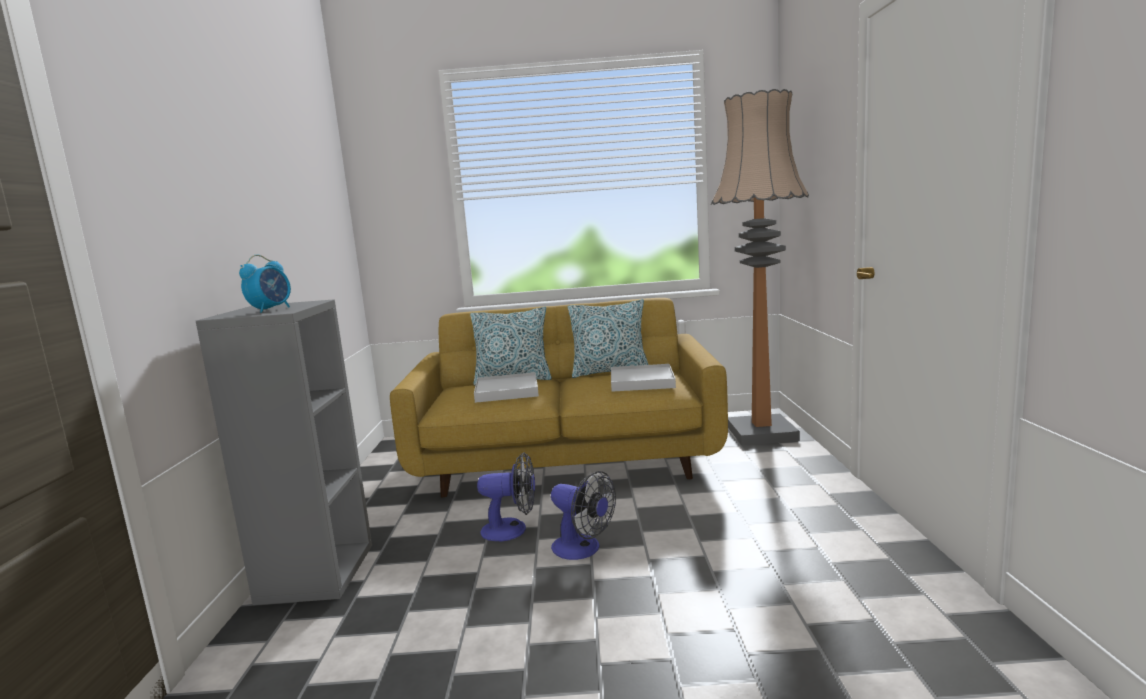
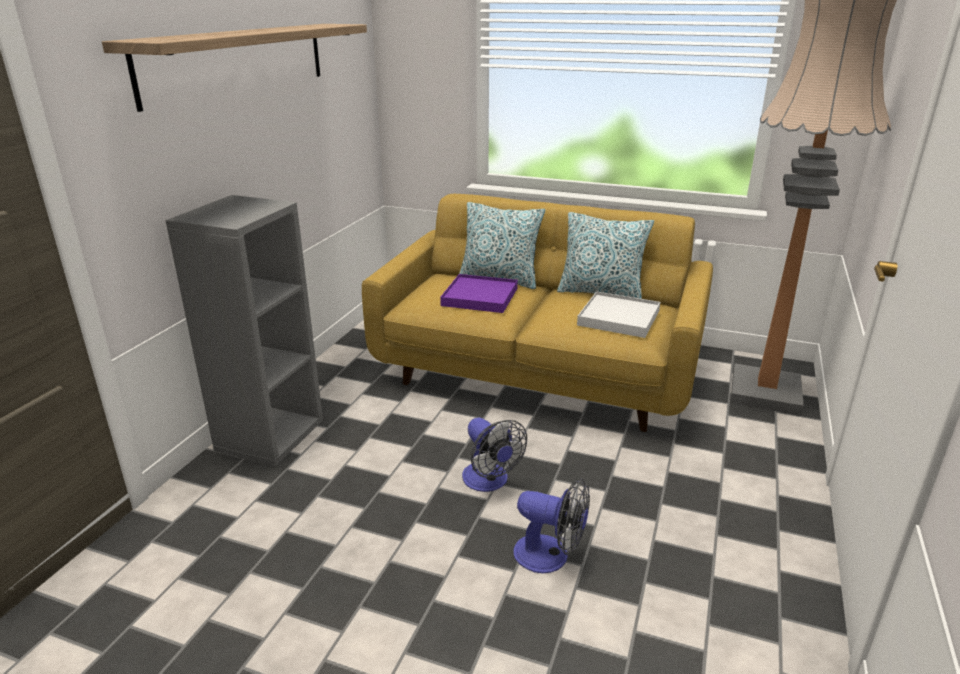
camera: 20 degrees right, 15 degrees up
alarm clock [239,255,291,313] -> none
white tray [474,372,539,403] -> purple tray [440,274,518,313]
fan [477,452,535,541] -> fan moved to [513,479,590,573]
none -> shelf [102,24,367,112]

